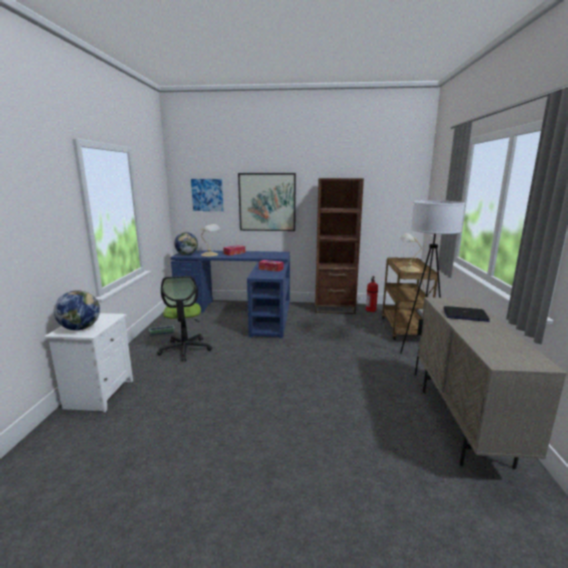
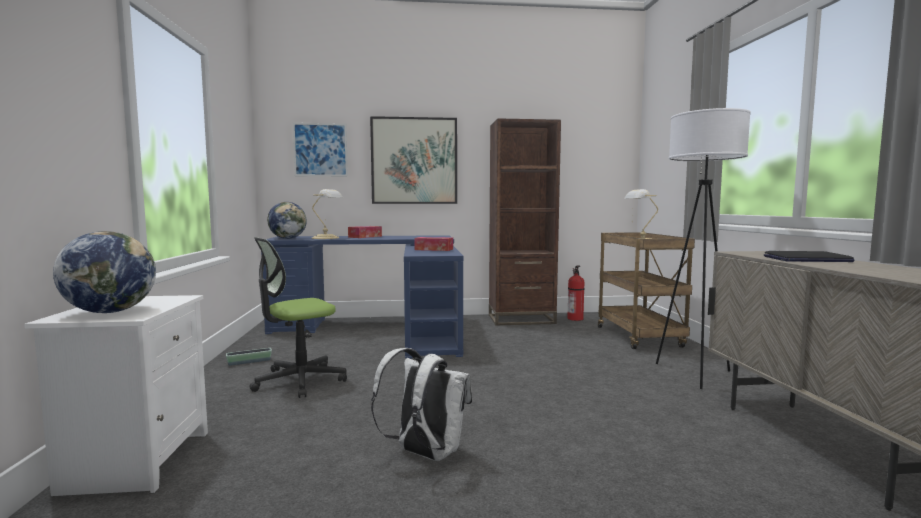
camera: 10 degrees left, 10 degrees down
office chair [157,276,212,361] -> office chair turned 75 degrees clockwise [249,237,347,398]
none -> white backpack [371,348,472,461]

